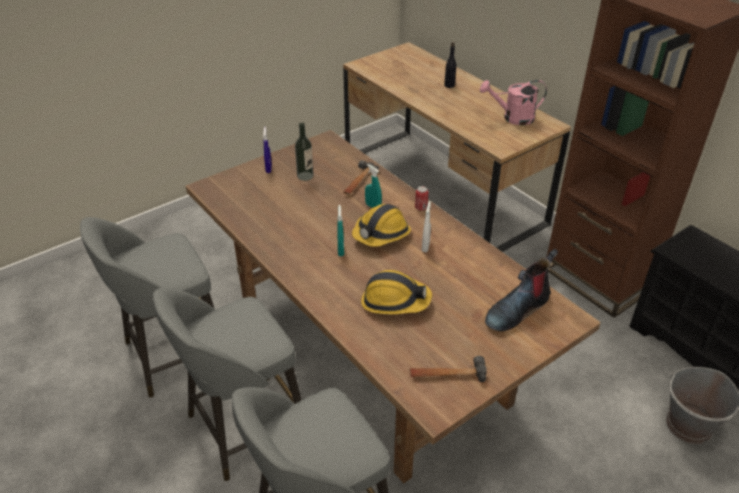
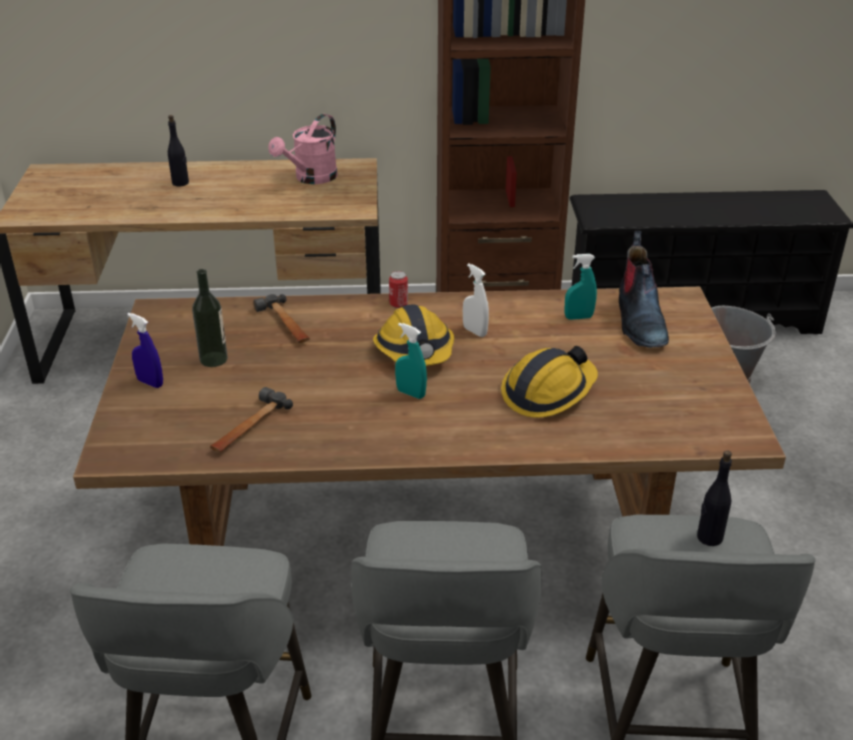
camera: 55 degrees left, 5 degrees down
turquoise spray bottle [365,164,382,208] -> turquoise spray bottle moved to [565,254,597,320]
hammer [410,356,487,382] -> hammer moved to [210,387,293,452]
none -> black bottle [697,450,732,546]

